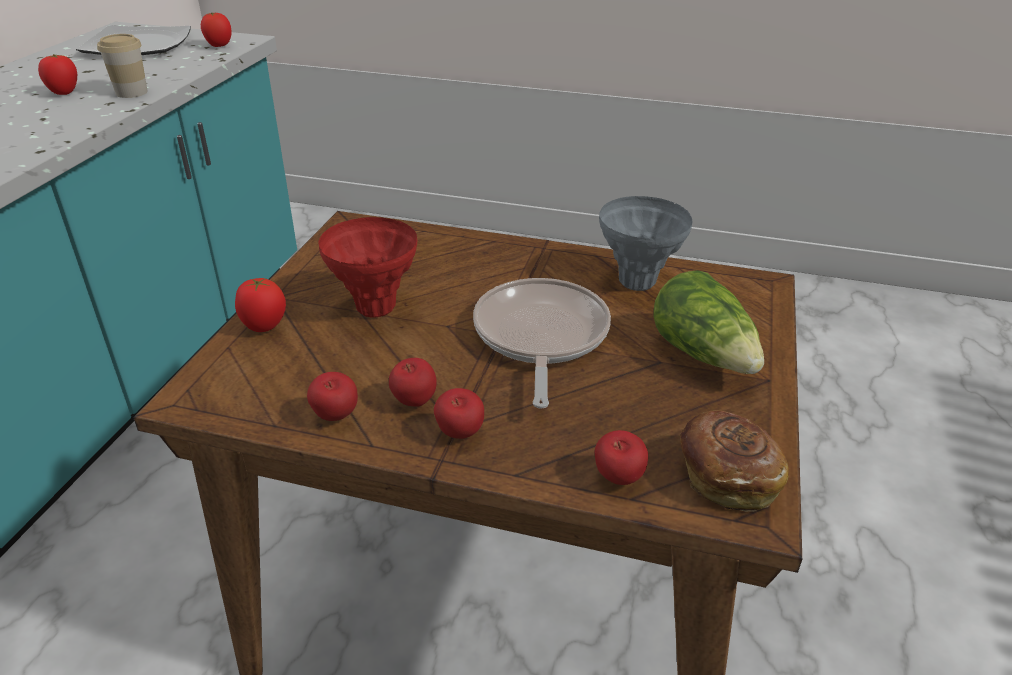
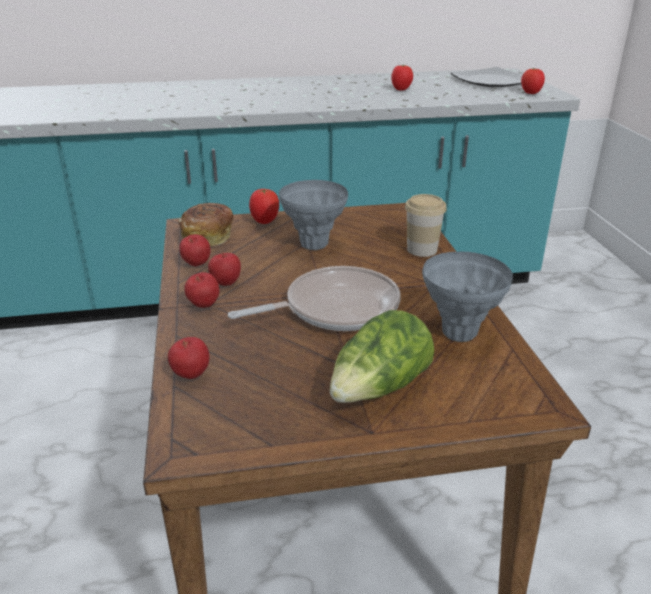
camera: 65 degrees right, 5 degrees down
cup [97,34,148,98] -> cup moved to [405,194,447,257]
red vase [319,217,417,318] -> grey vase [279,180,348,250]
bread [680,410,789,512] -> bread moved to [178,203,233,246]

